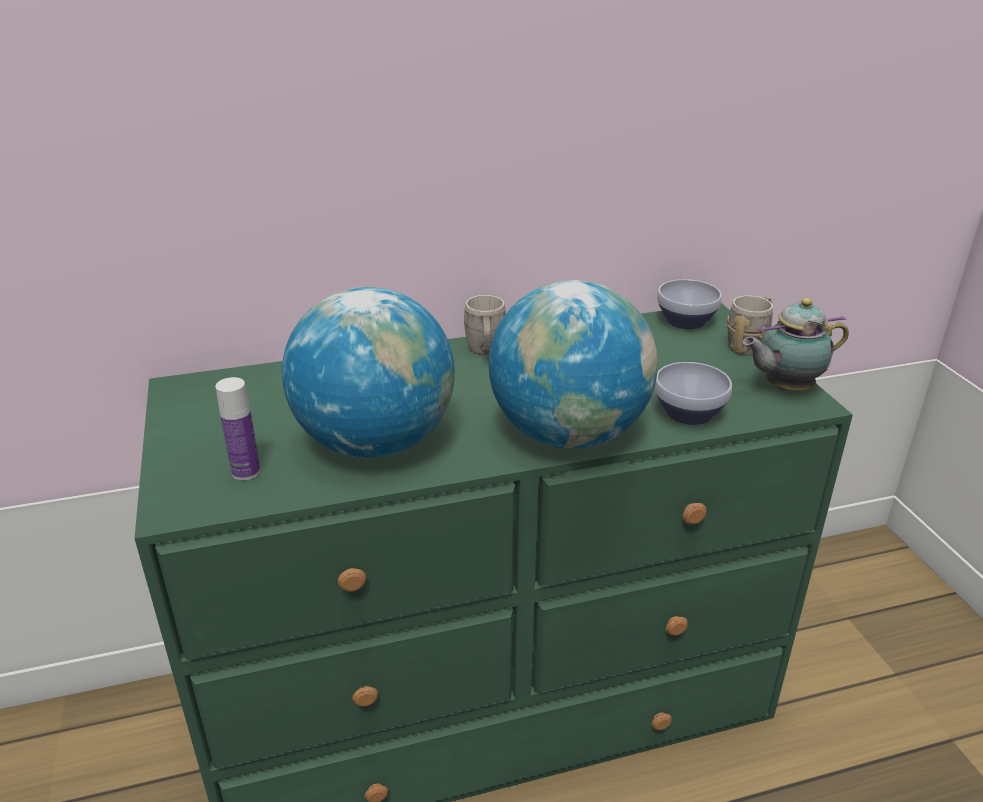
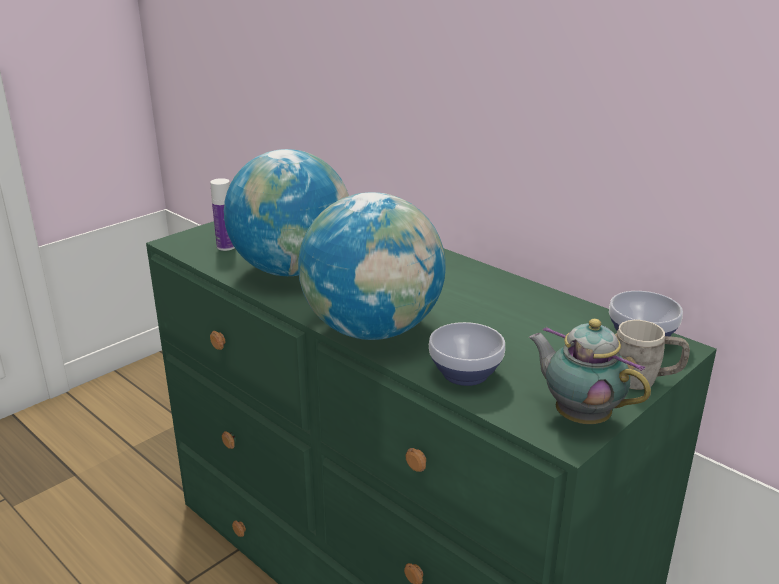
camera: 60 degrees right, 5 degrees down
grey mug [463,295,506,355] -> none

